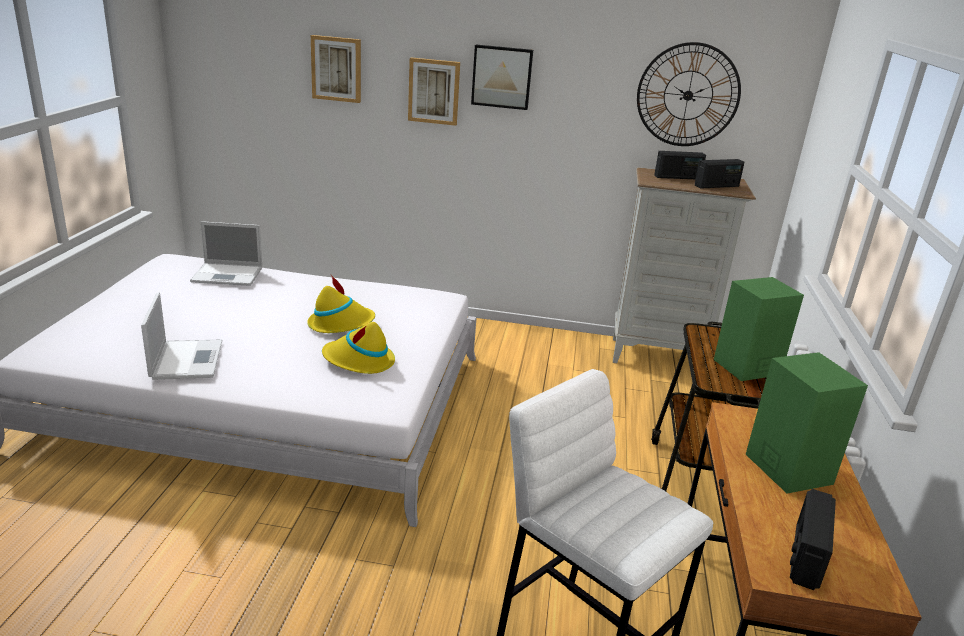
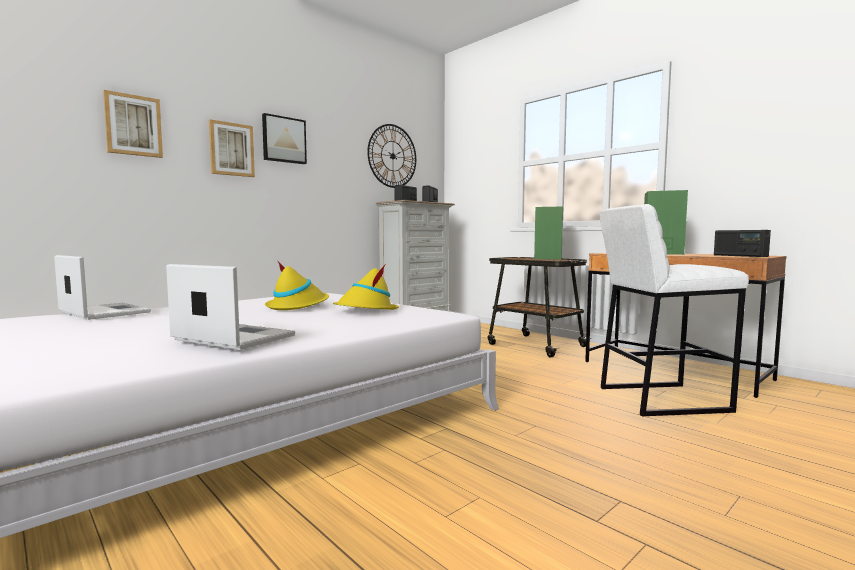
camera: 50 degrees left, 20 degrees down
laptop [190,221,262,286] -> laptop turned 90 degrees counterclockwise [54,255,151,320]

